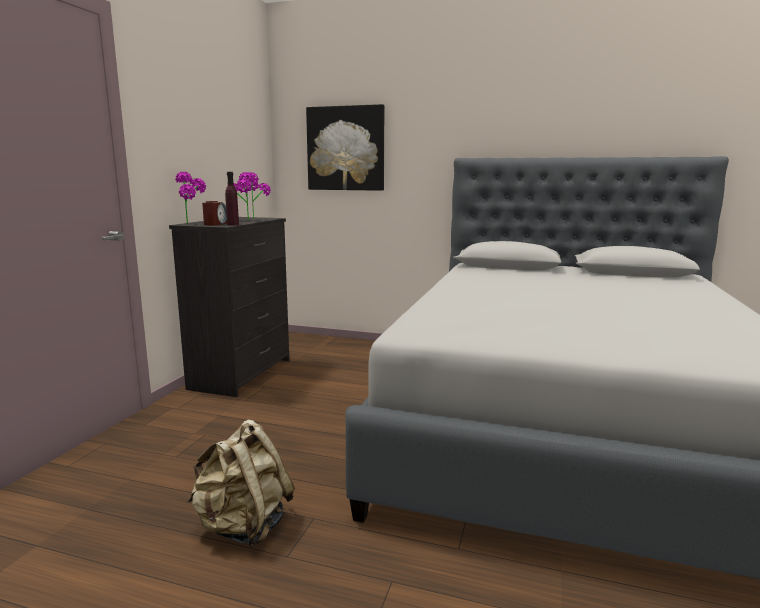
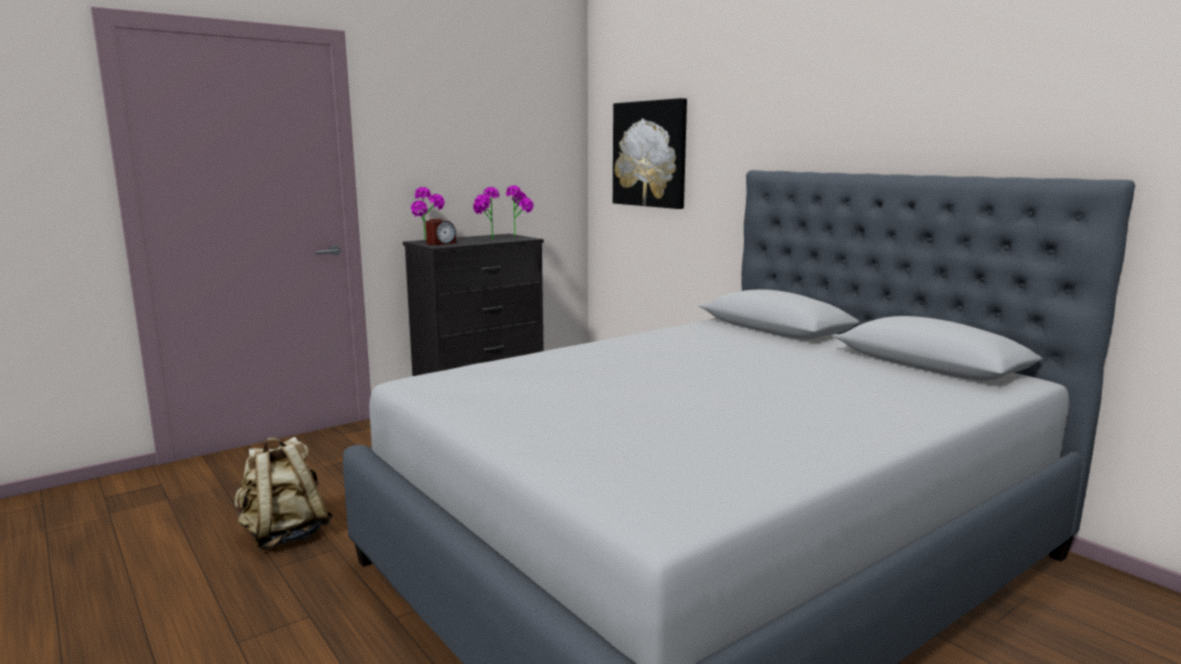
camera: 35 degrees right, 0 degrees up
purple bottle [225,172,239,225] -> none

